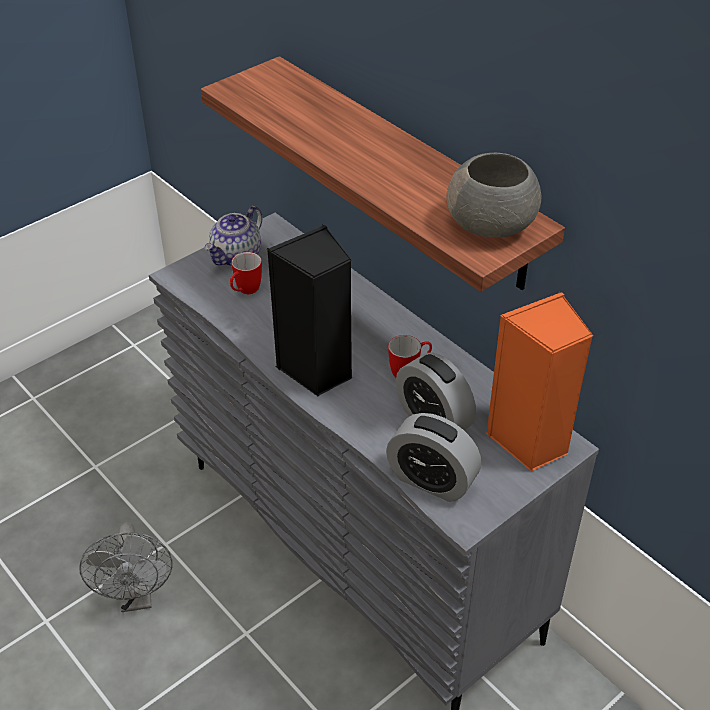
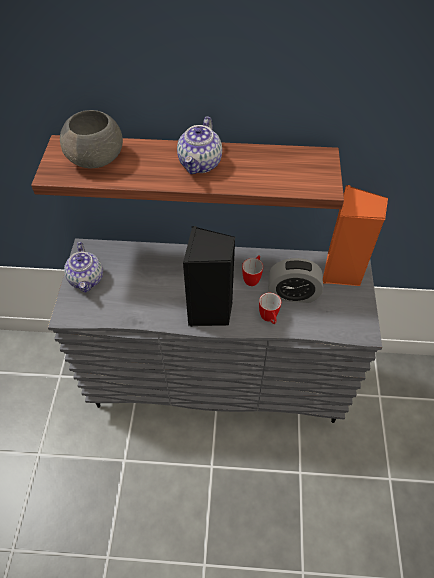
camera: 45 degrees left, 10 degrees up
grey fan [79,522,173,612] -> none
mug [230,252,262,294] -> mug moved to [259,293,281,324]
alarm clock [386,413,481,502] -> none
grey bowl [447,153,541,238] -> grey bowl moved to [60,110,123,168]
none -> teapot [177,116,222,174]

